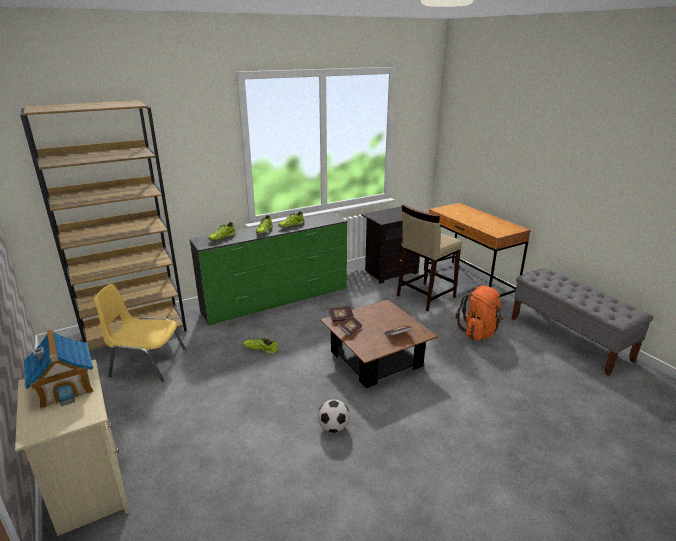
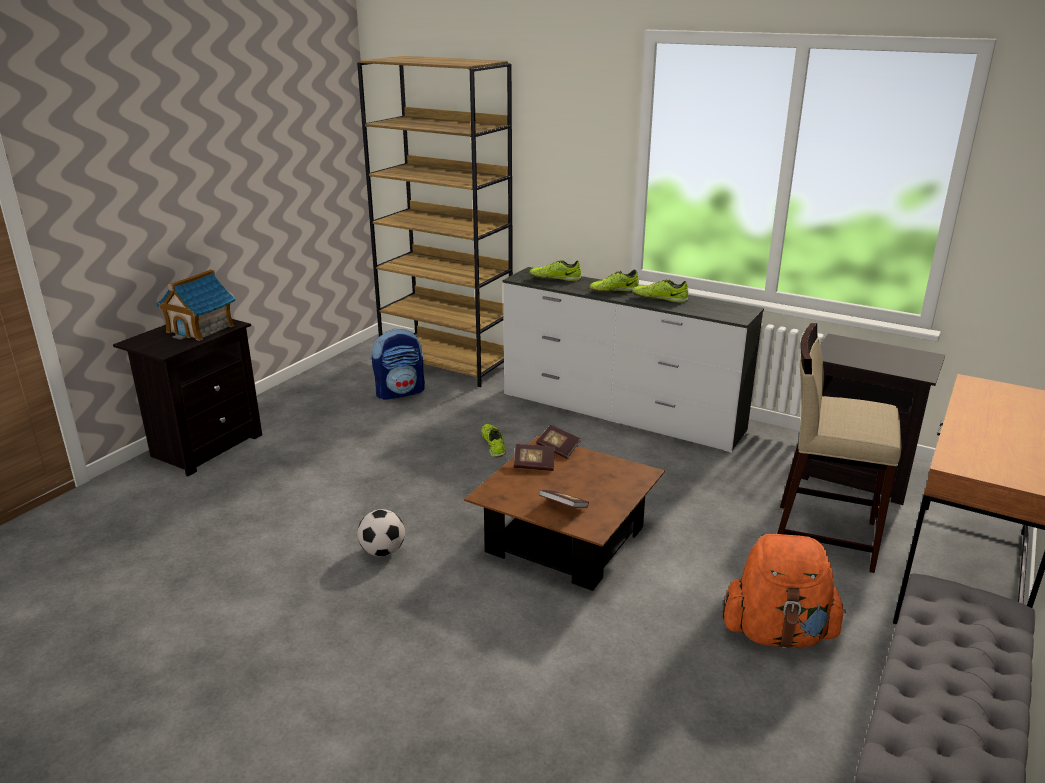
camera: 60 degrees right, 0 degrees up
beige nightstand [15,359,129,536] -> black nightstand [113,319,262,476]
yellow chair [94,284,186,382] -> backpack [372,329,425,400]
green dresser [189,212,348,326] -> white dresser [503,267,764,452]

